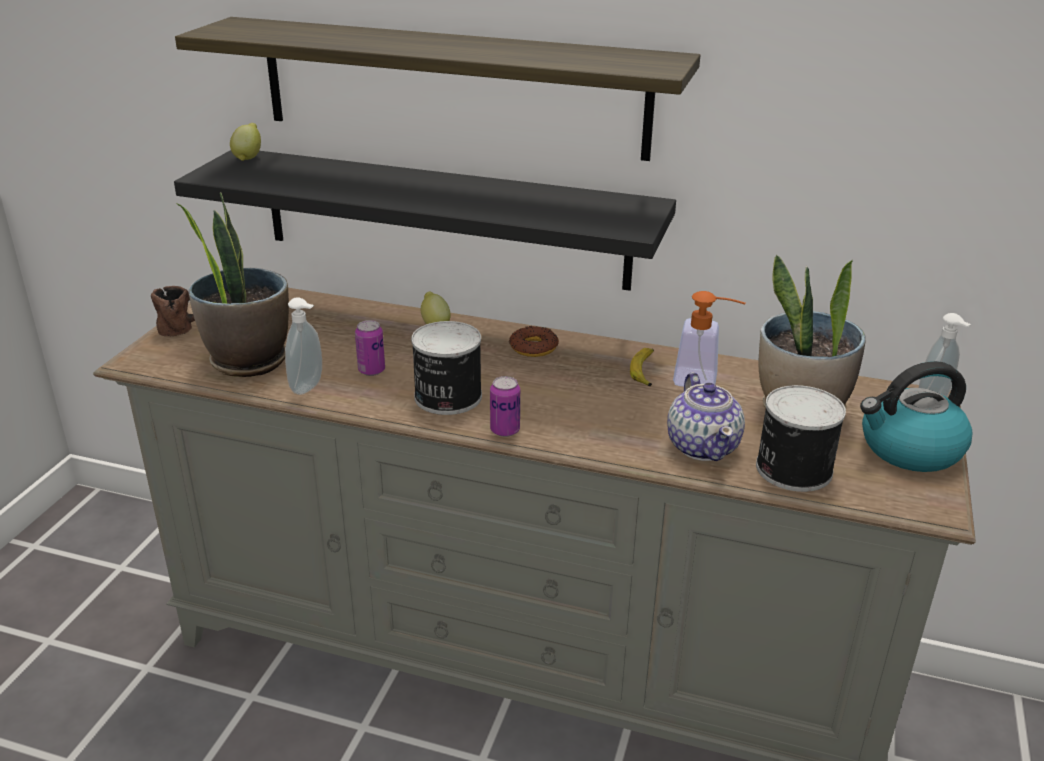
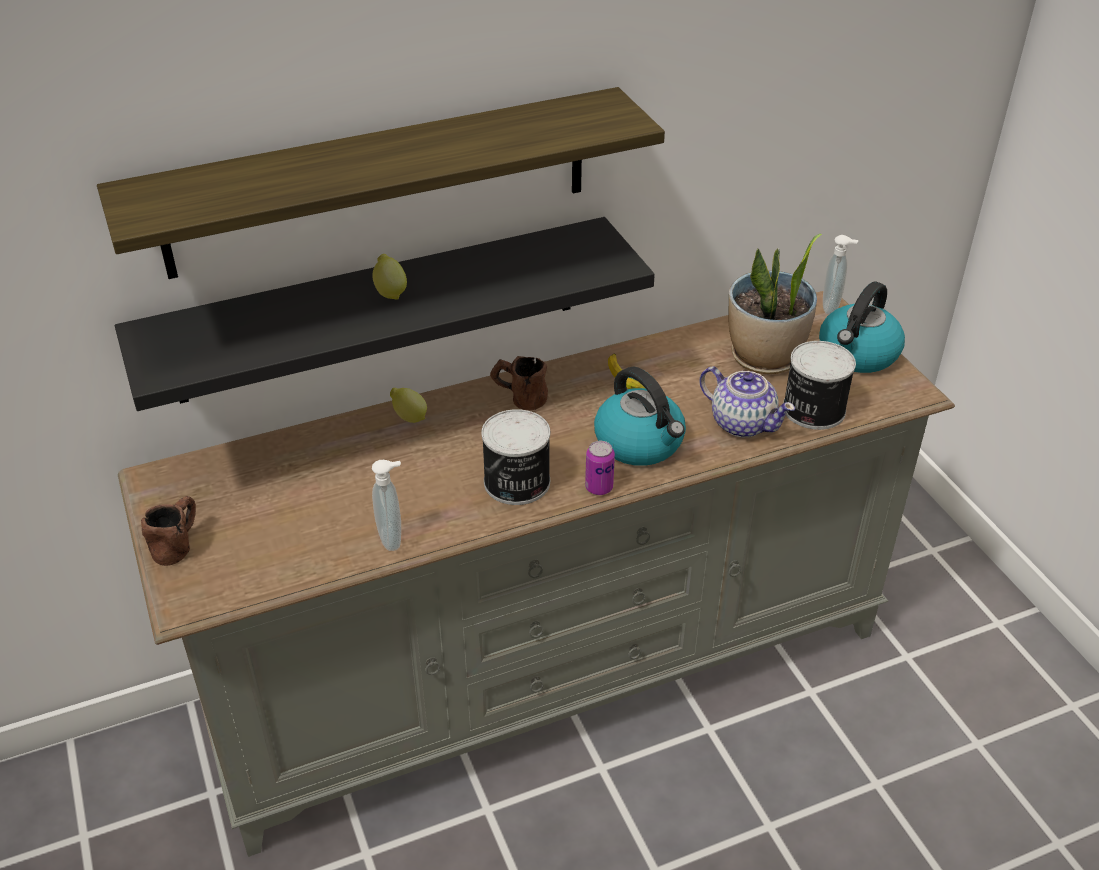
camera: 40 degrees left, 10 degrees up
potted plant [176,192,289,377] -> none
lemon [230,123,261,161] -> lemon moved to [372,254,407,299]
can [355,320,385,376] -> none
donut [509,326,559,357] -> brown mug [490,356,548,410]
soap dispenser [673,291,746,387] -> none
none -> kettle [594,366,686,466]

